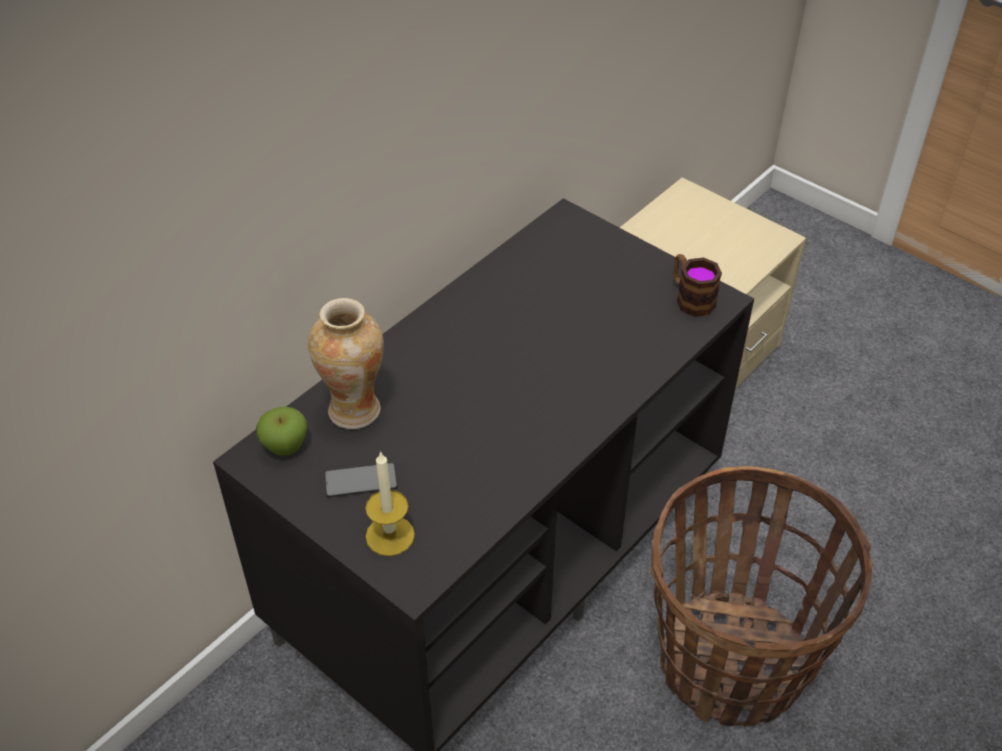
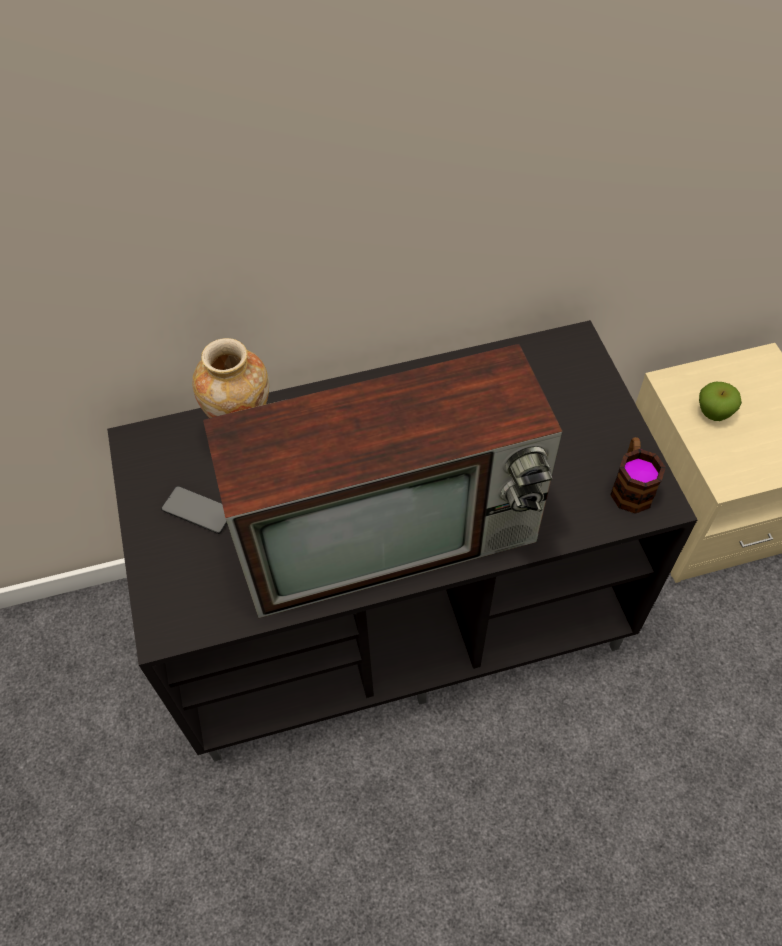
camera: 35 degrees right, 10 degrees up
apple [256,406,307,456] -> apple moved to [699,382,742,421]
candle [365,451,415,556] -> none
basket [651,466,872,727] -> none
none -> television [203,344,563,619]

